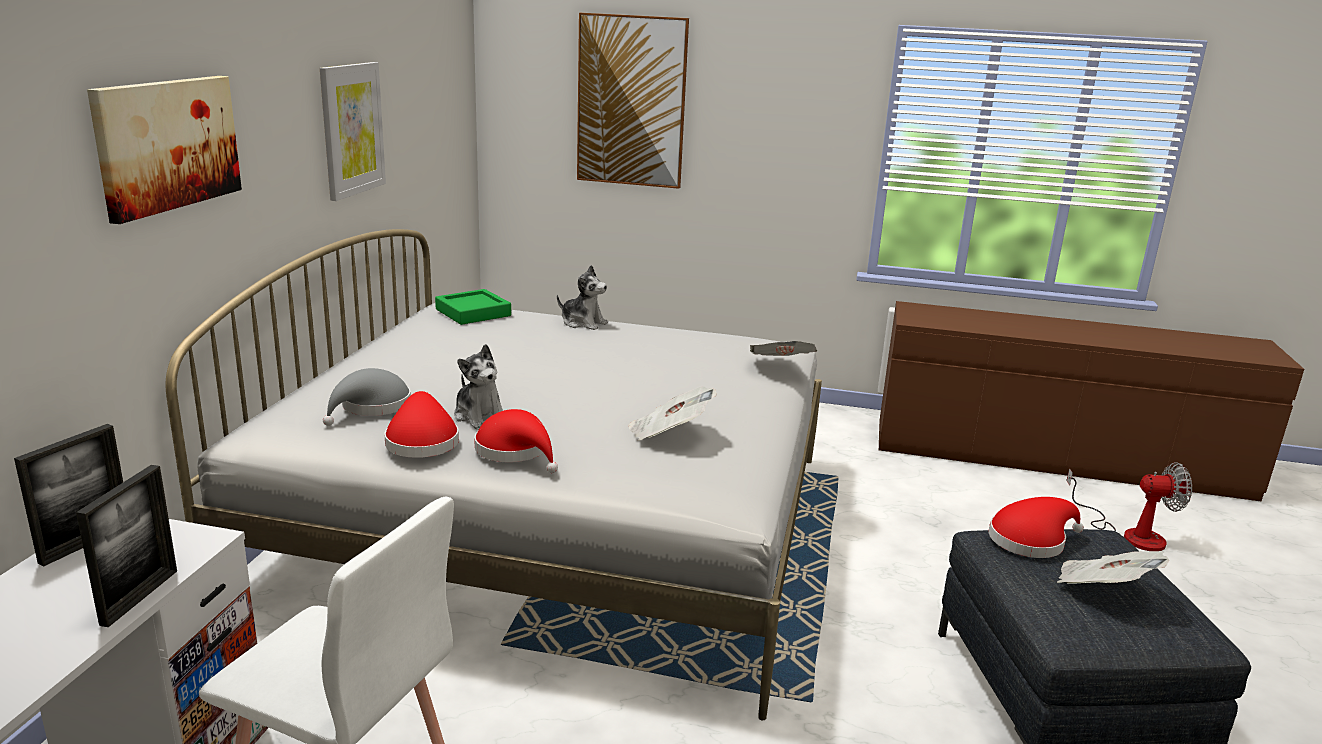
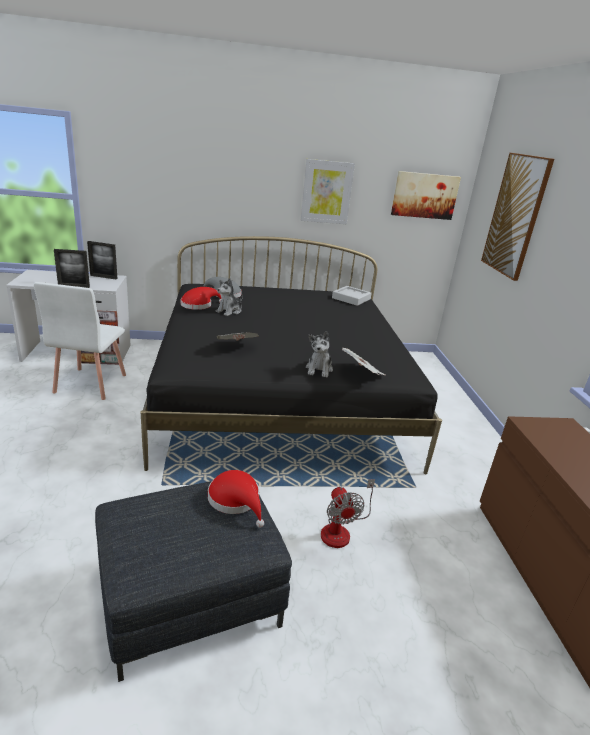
camera: 70 degrees right, 5 degrees up
picture [87,76,242,224] -> picture moved to [391,171,461,220]
white bed [166,229,822,720] -> black bed [141,236,442,474]
green tray [435,289,511,325] -> grey tray [332,286,372,306]
red hat [474,409,558,473] -> none
plush toy [557,265,608,330] -> plush toy moved to [306,331,333,377]
newspaper [1057,551,1169,584] -> none
fan [1066,462,1192,551] -> fan moved to [321,479,375,548]

